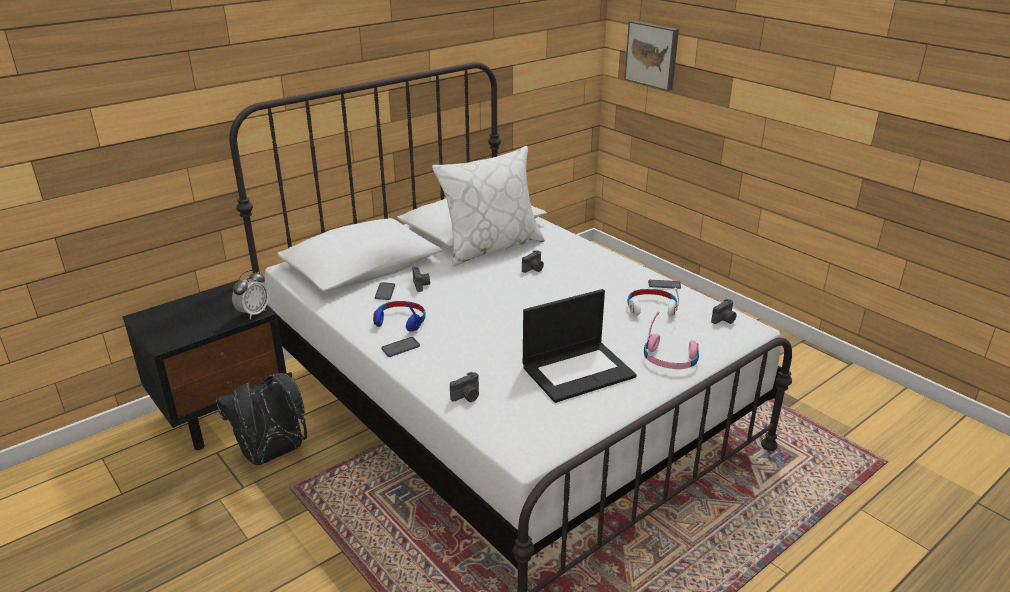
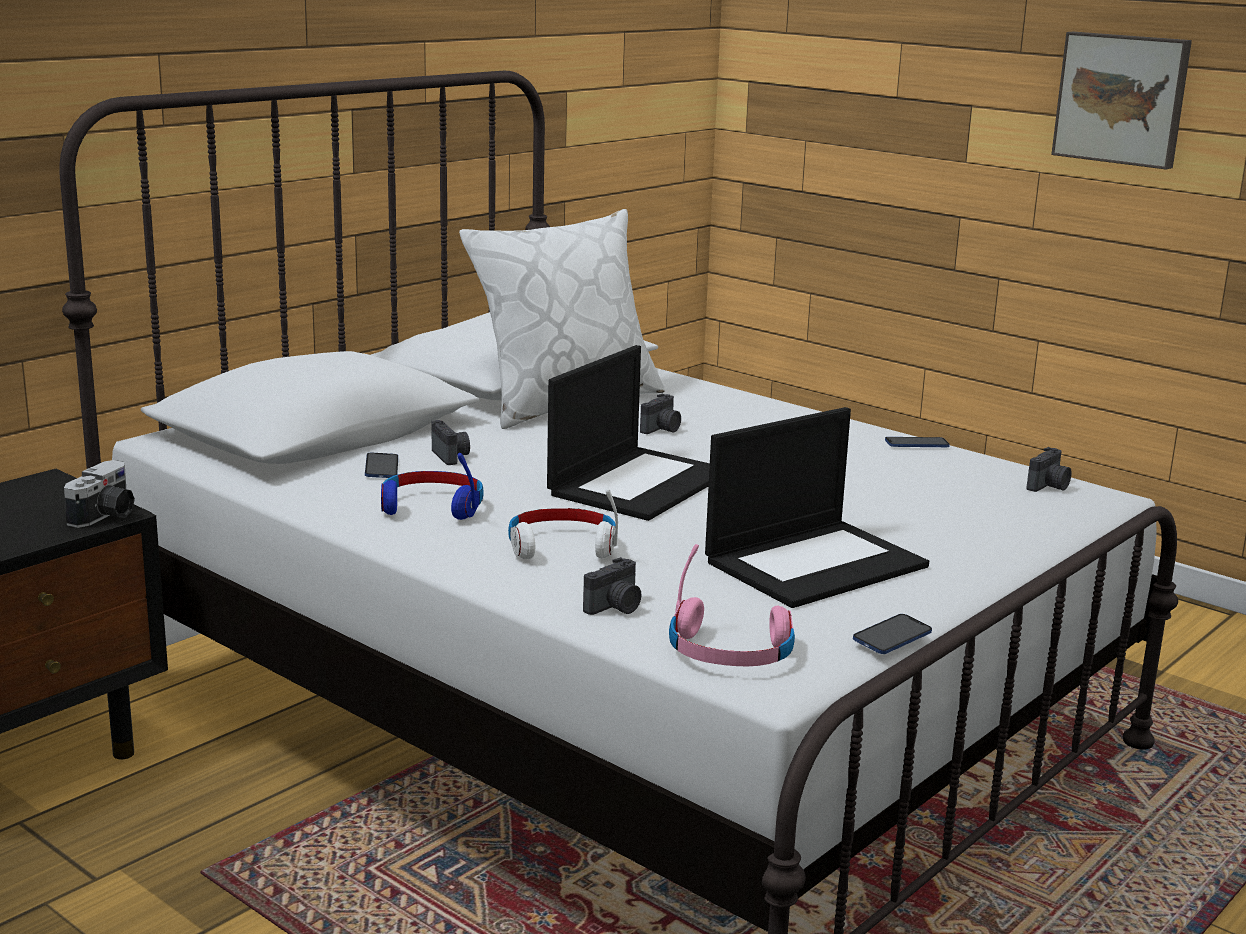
camera: 10 degrees left, 10 degrees down
black backpack [216,372,307,465] -> none
alarm clock [232,270,269,319] -> camera [64,460,135,528]
phone [381,337,420,357] -> phone moved to [853,614,932,654]
picture [624,20,679,91] -> picture moved to [1051,32,1192,170]
white headphones [627,287,679,316] -> white headphones moved to [508,488,618,559]
pink headphones [644,311,699,369] -> pink headphones moved to [669,544,795,666]
none -> laptop [547,345,710,521]

